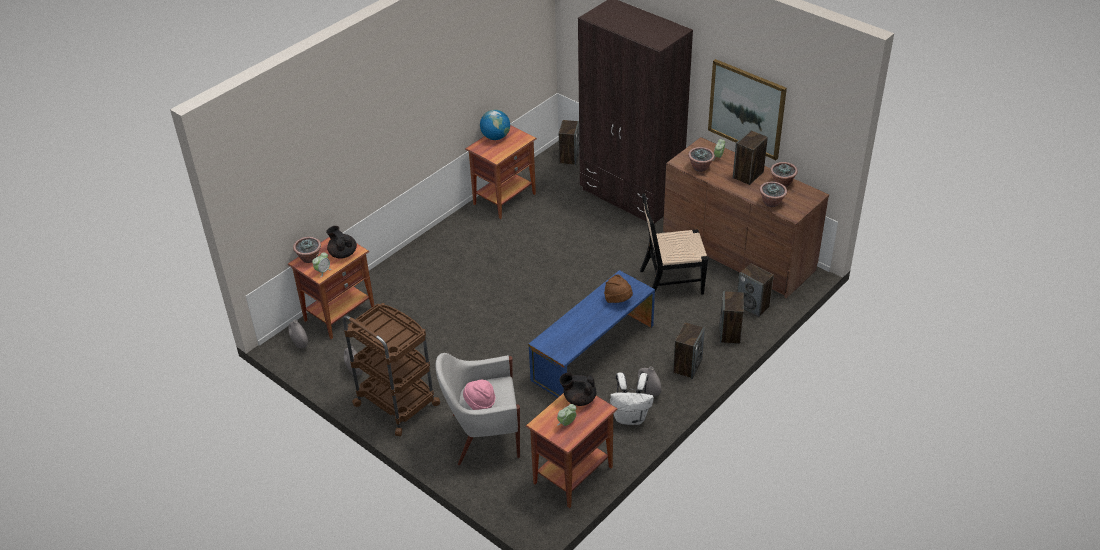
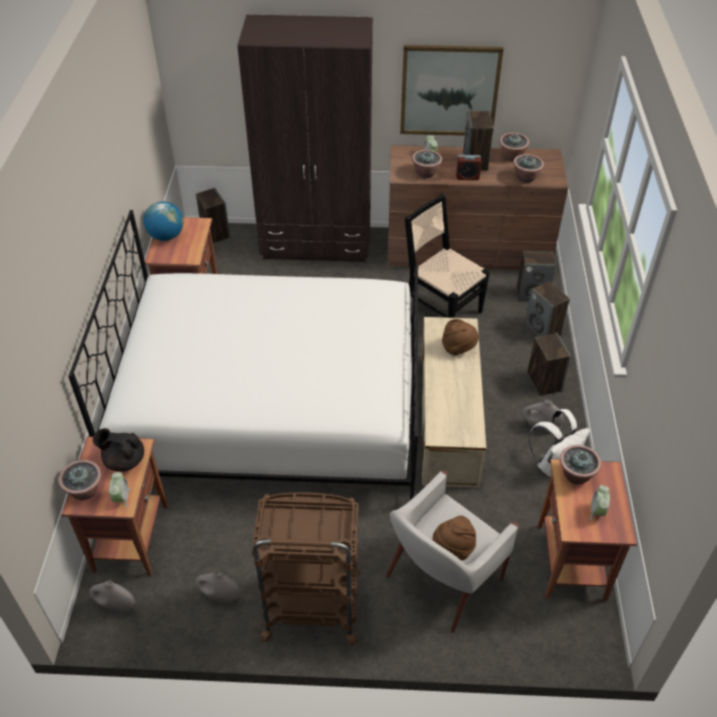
camera: 40 degrees left, 5 degrees up
pink hat [463,380,495,410] -> brown hat [433,515,476,560]
blue bench [528,270,655,398] -> beige bench [421,317,486,488]
black teapot [560,373,596,406] -> potted plant [560,445,602,485]
chair [640,193,708,295] -> chair turned 90 degrees clockwise [405,194,490,318]
none -> white bed [68,210,418,500]
none -> alarm clock [456,155,482,180]

